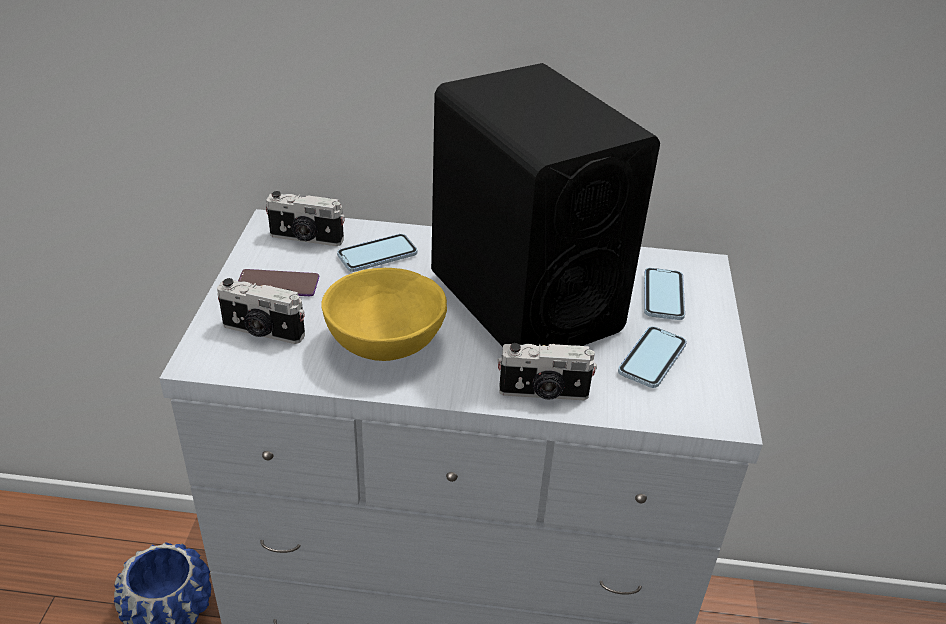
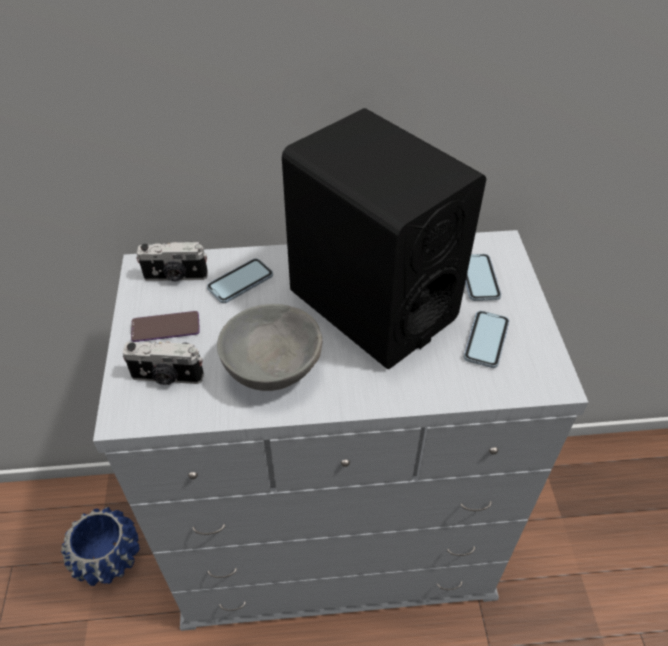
camera: 10 degrees left, 10 degrees up
yellow bowl [321,268,447,361] -> grey bowl [217,304,322,391]
camera [498,343,597,400] -> none

